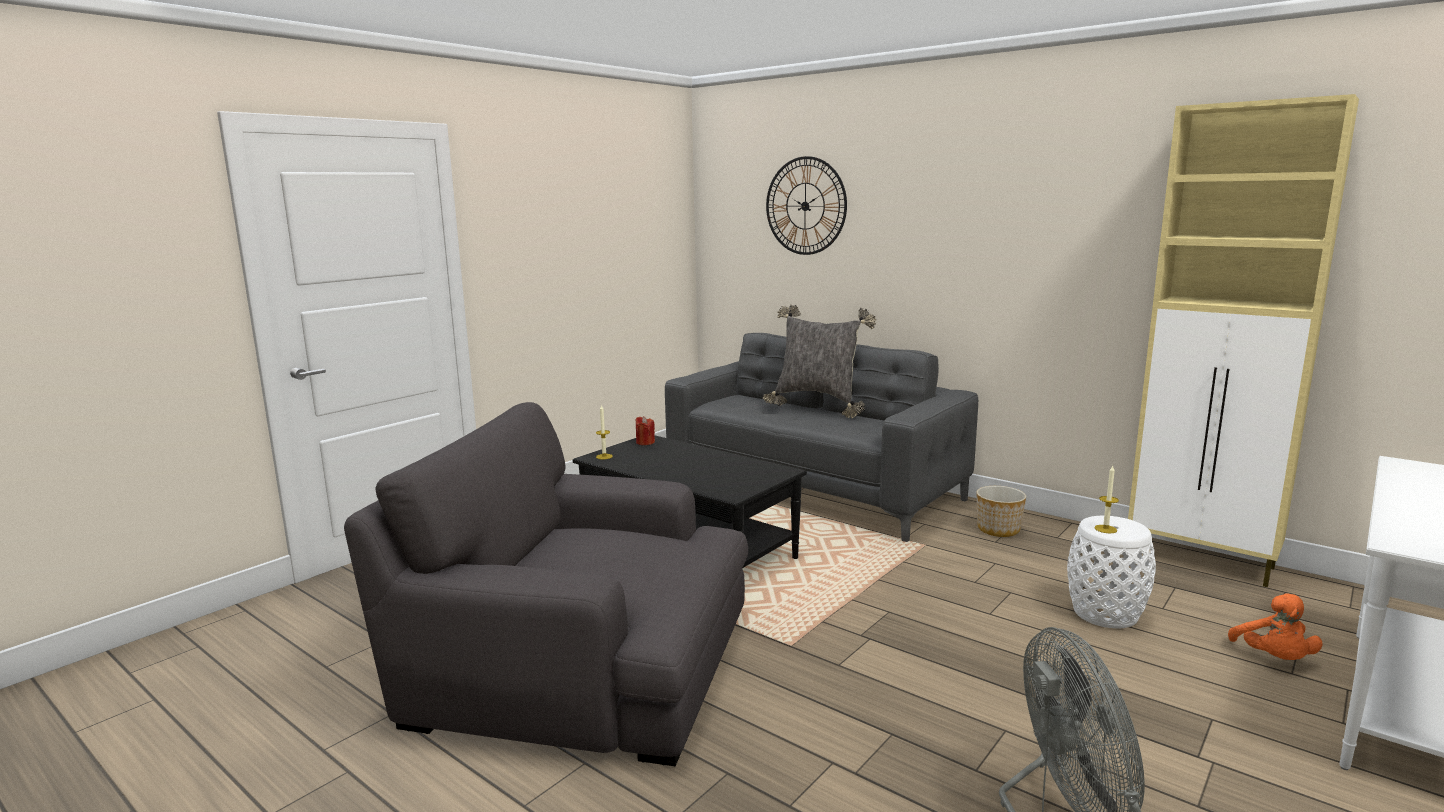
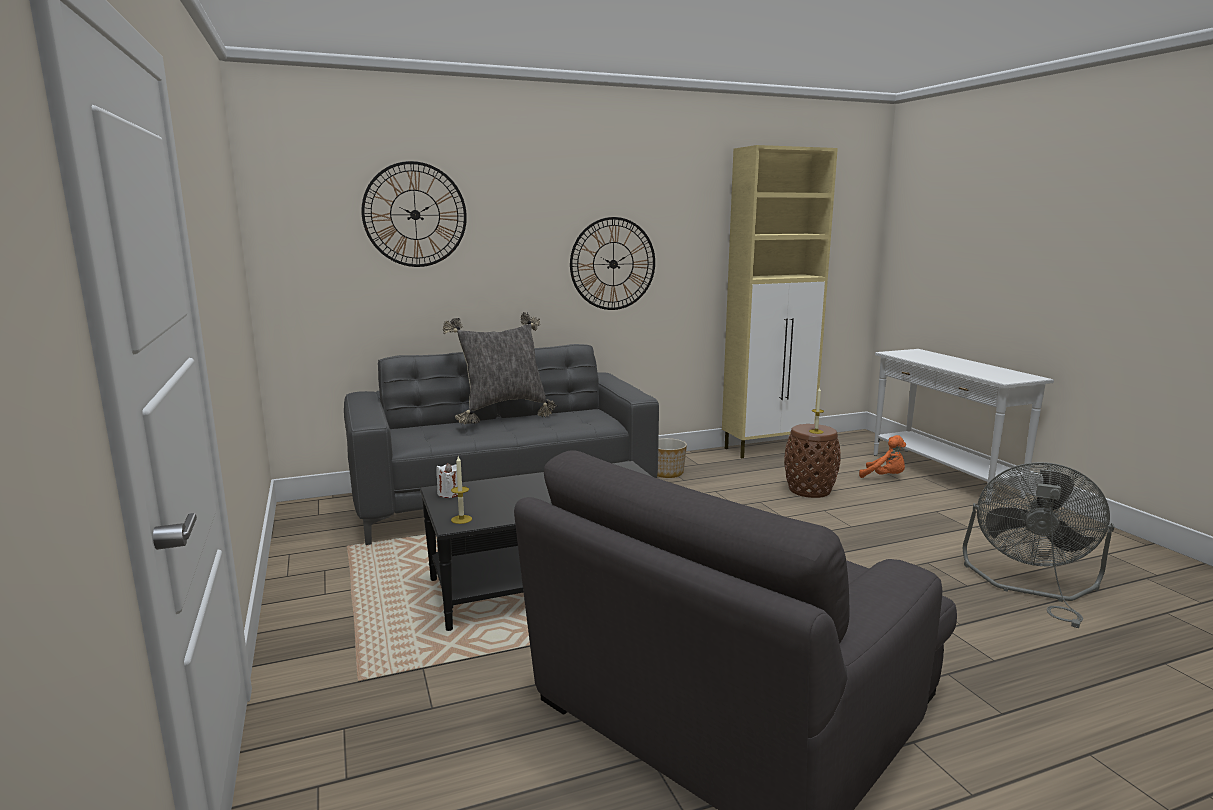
camera: 60 degrees left, 0 degrees up
red candle [635,416,655,445] -> white candle [436,463,458,498]
white stool [1067,516,1156,628] -> brown stool [784,424,841,498]
none -> wall clock [570,217,655,310]

